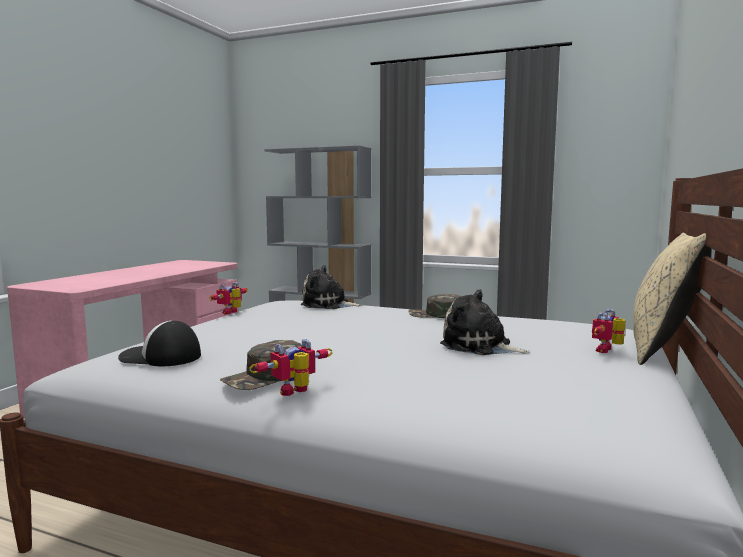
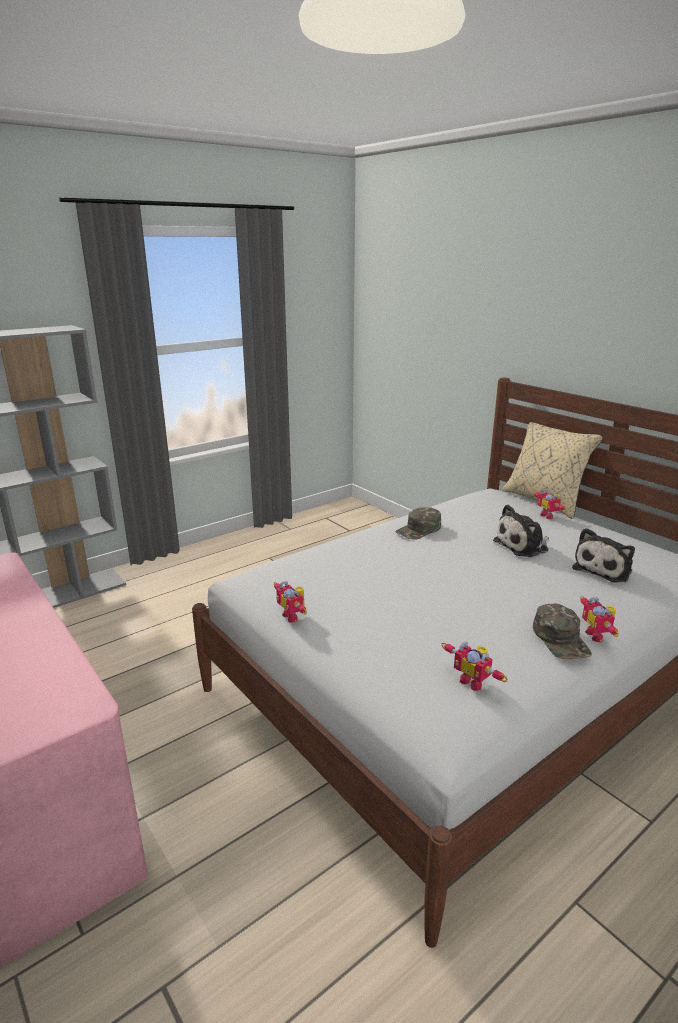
camera: 60 degrees left, 15 degrees up
cap [118,320,201,366] -> toy robot [441,641,508,691]
plush toy [301,265,363,309] -> plush toy moved to [572,528,635,583]

